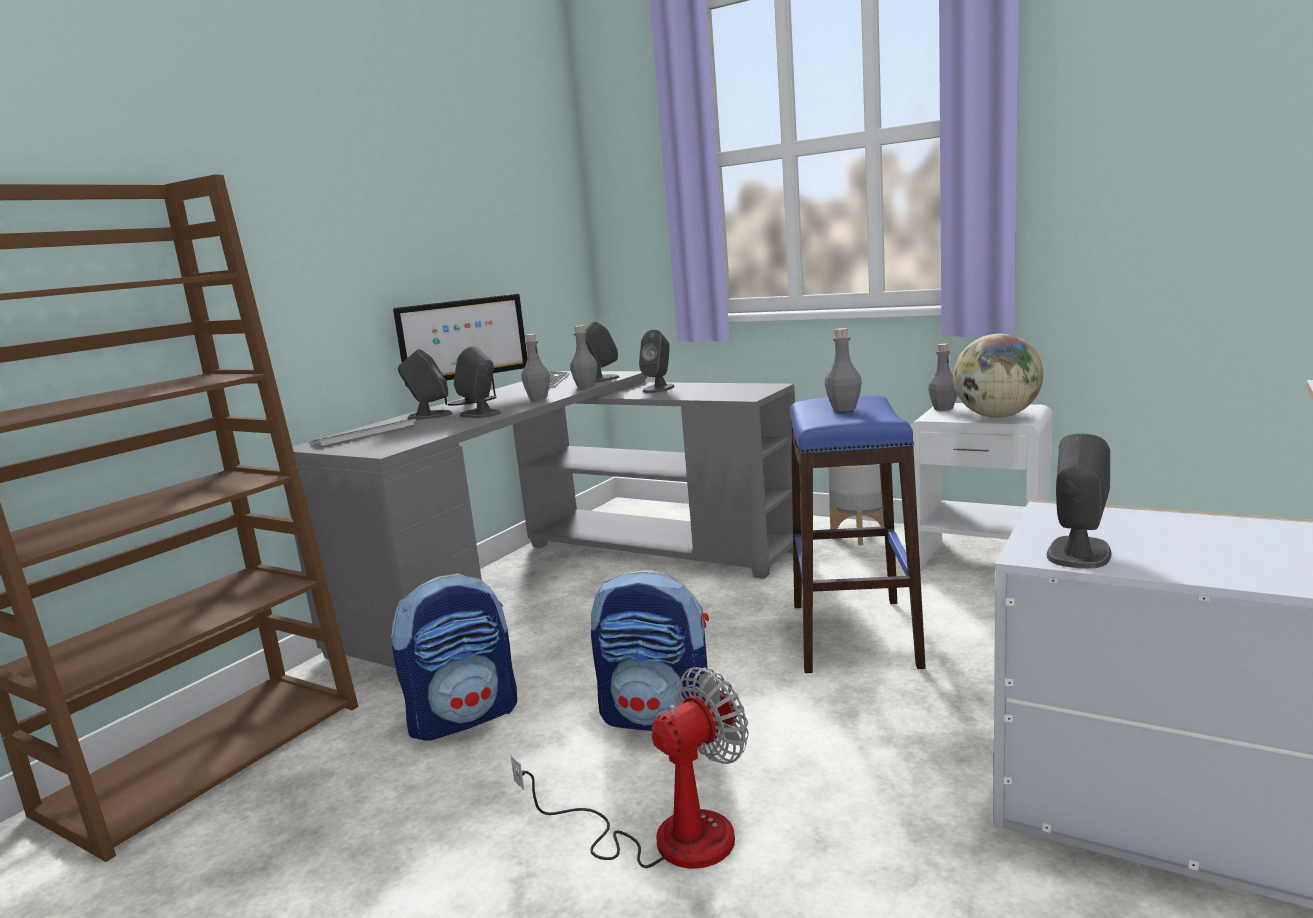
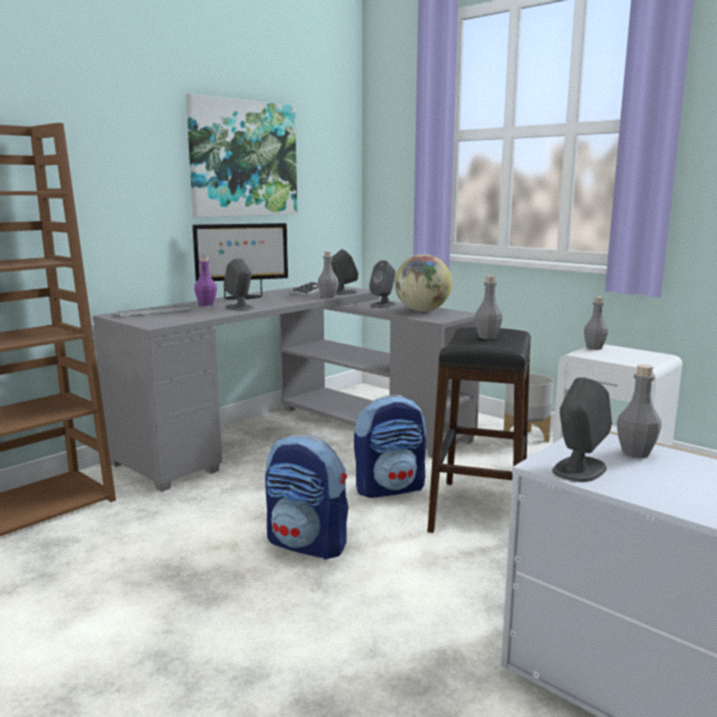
camera: 10 degrees right, 0 degrees up
backpack [391,573,517,741] -> backpack moved to [354,395,426,498]
grey speaker [398,349,453,420] -> purple bottle [194,256,217,306]
fan [511,667,749,869] -> none
grey bottle [521,334,550,400] -> grey bottle moved to [617,364,662,458]
blue stool [790,395,926,673] -> black stool [427,327,531,533]
globe [953,334,1043,418] -> globe moved to [395,254,452,312]
none -> picture [186,93,297,218]

